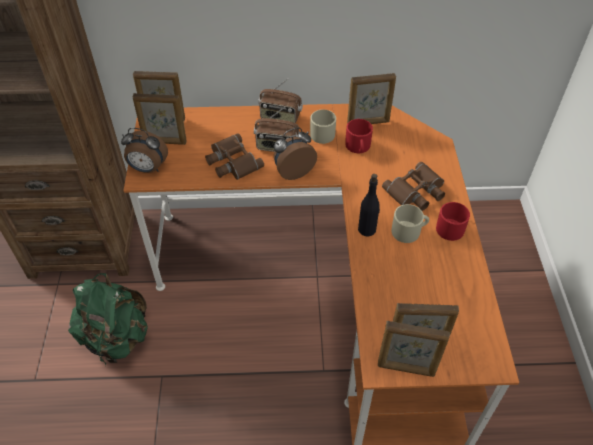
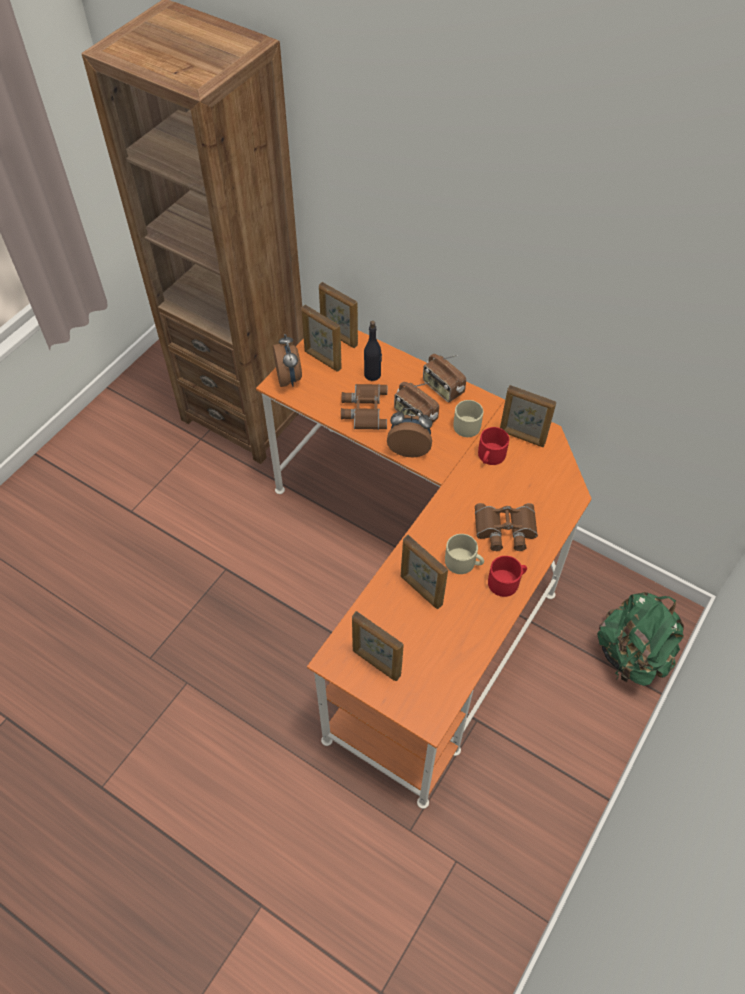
camera: 35 degrees right, 5 degrees up
green backpack [68,273,148,366] -> green backpack moved to [597,592,684,686]
alarm clock [121,128,168,173] -> alarm clock turned 150 degrees counterclockwise [273,334,302,387]
black bottle [358,174,380,237] -> black bottle moved to [364,321,382,381]
picture frame [378,321,450,377] -> picture frame moved to [401,535,448,609]

